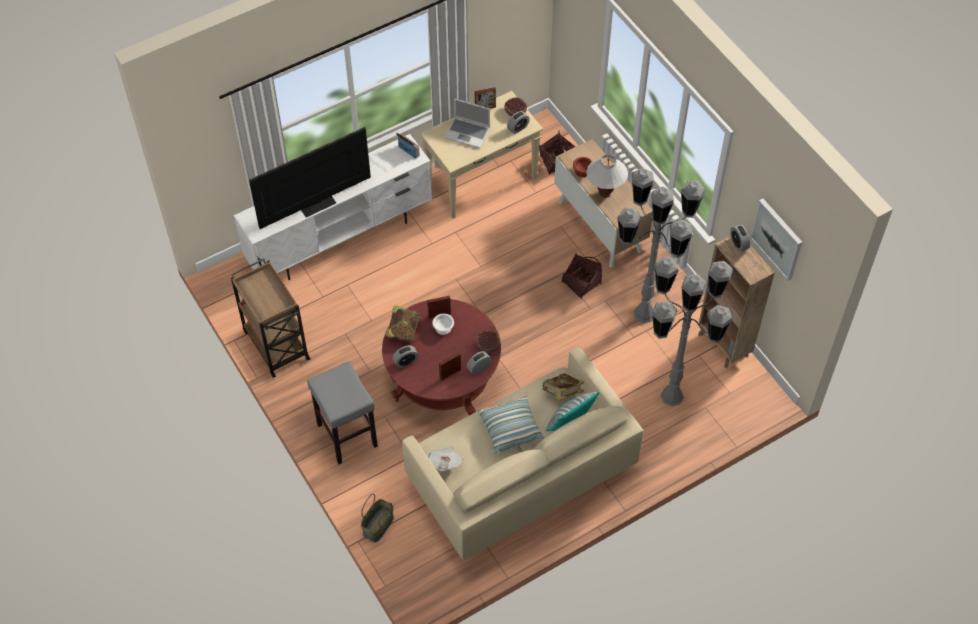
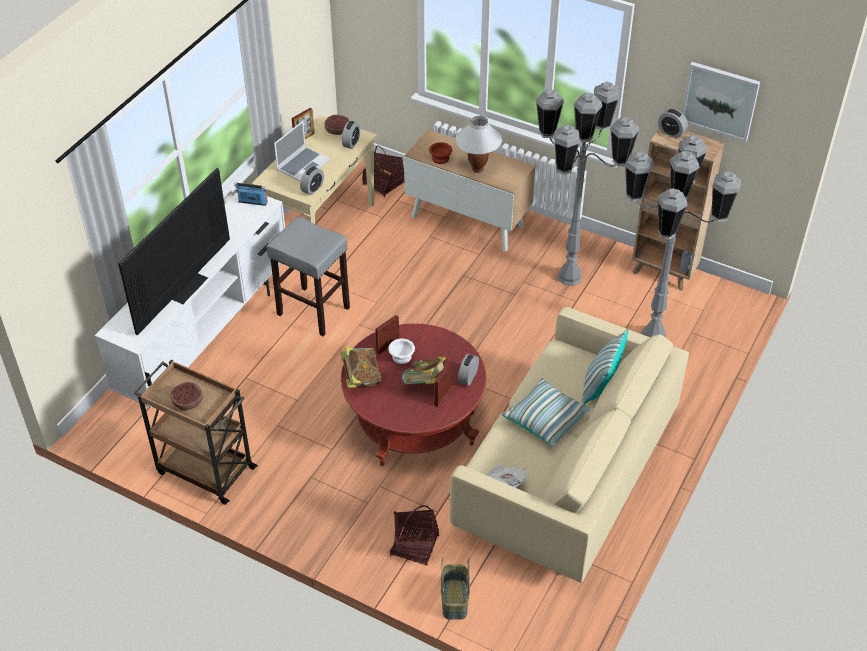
camera: 30 degrees left, 10 degrees down
grey stool [307,361,378,464] -> grey stool moved to [266,216,350,336]
alarm clock [392,345,419,368] -> alarm clock moved to [300,166,324,195]
laptop [445,99,490,148] -> laptop turned 45 degrees counterclockwise [274,121,330,181]
bowl [476,330,500,352] -> bowl moved to [170,382,203,410]
book [542,373,584,401] -> book moved to [402,357,446,384]
basket [562,254,602,299] -> basket moved to [390,505,439,566]

